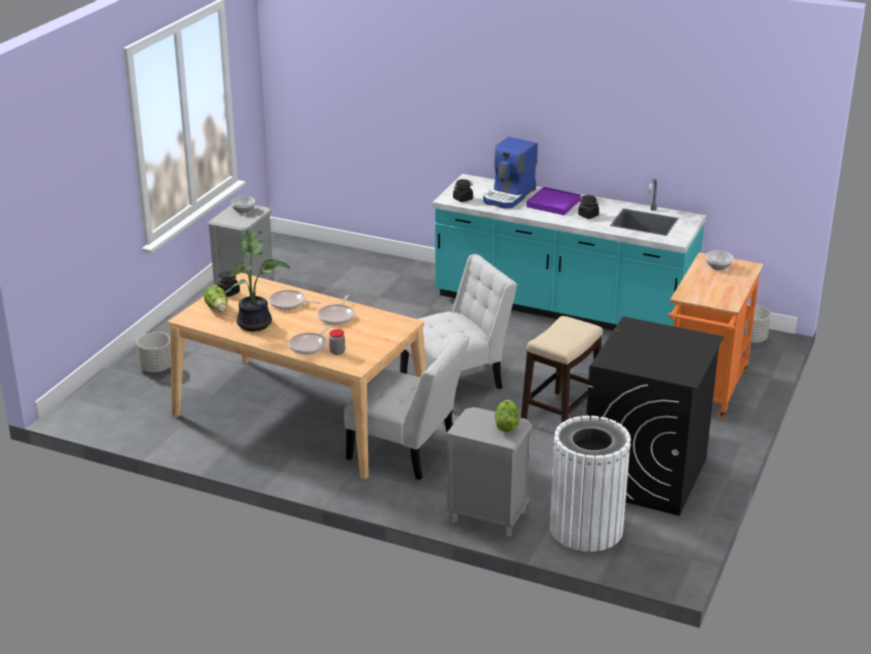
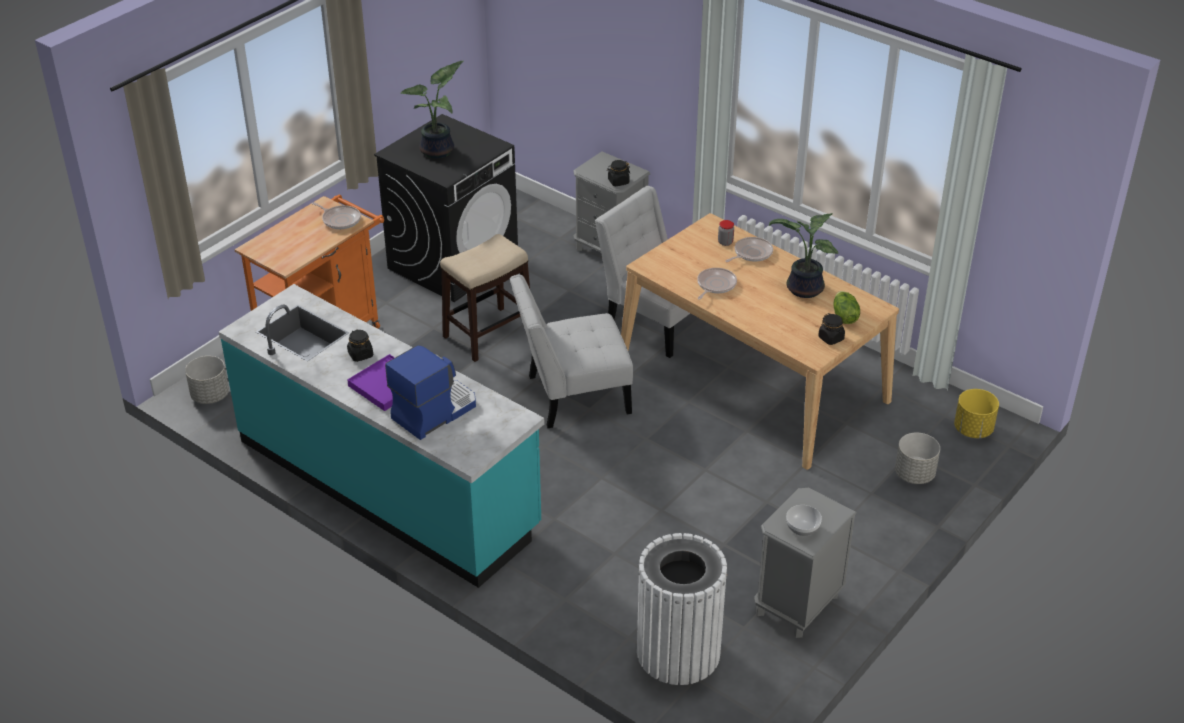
camera: 165 degrees left, 10 degrees up
frying pan [269,290,321,310] -> frying pan moved to [312,202,361,229]
black jar [453,179,473,202] -> black jar moved to [607,160,630,186]
lettuce [495,400,519,432] -> none
white trash can [550,415,631,552] -> white trash can moved to [637,533,727,685]
bowl [706,250,733,270] -> none
none -> potted plant [400,61,464,158]
none -> yellow planter [954,389,999,438]

